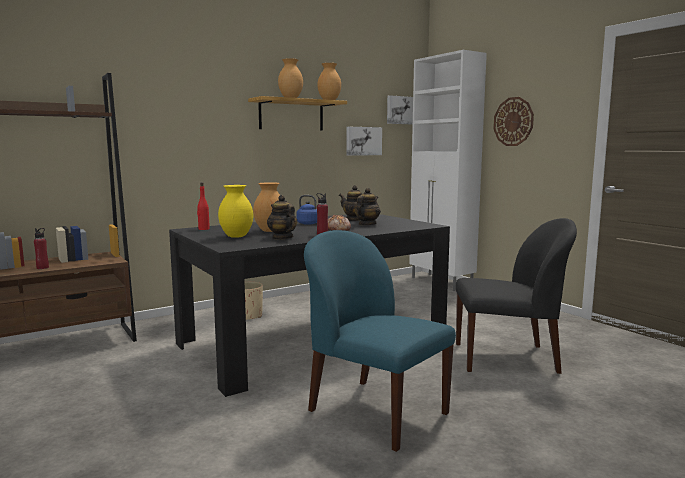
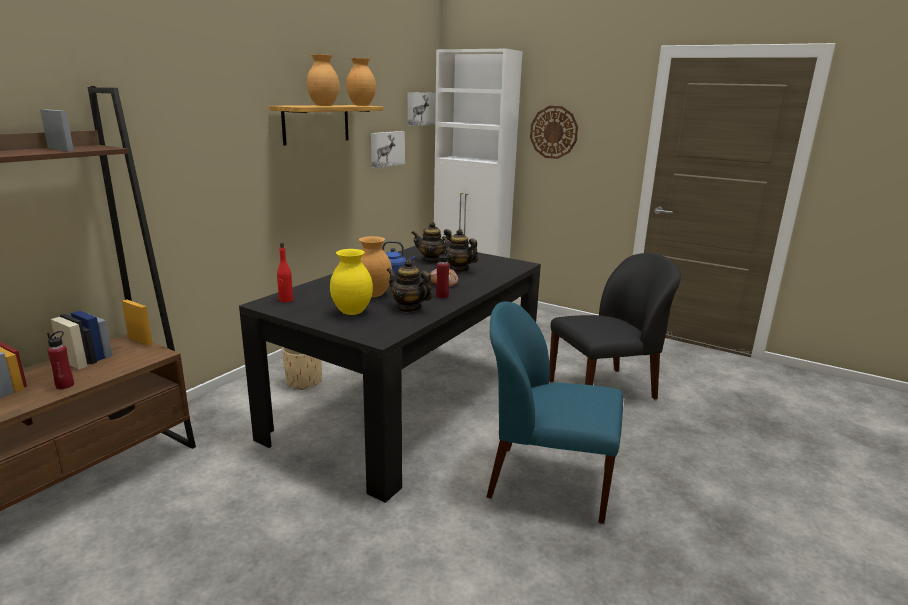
camera: 25 degrees left, 10 degrees up
teapot [355,188,381,225] -> teapot turned 60 degrees counterclockwise [442,229,478,272]

